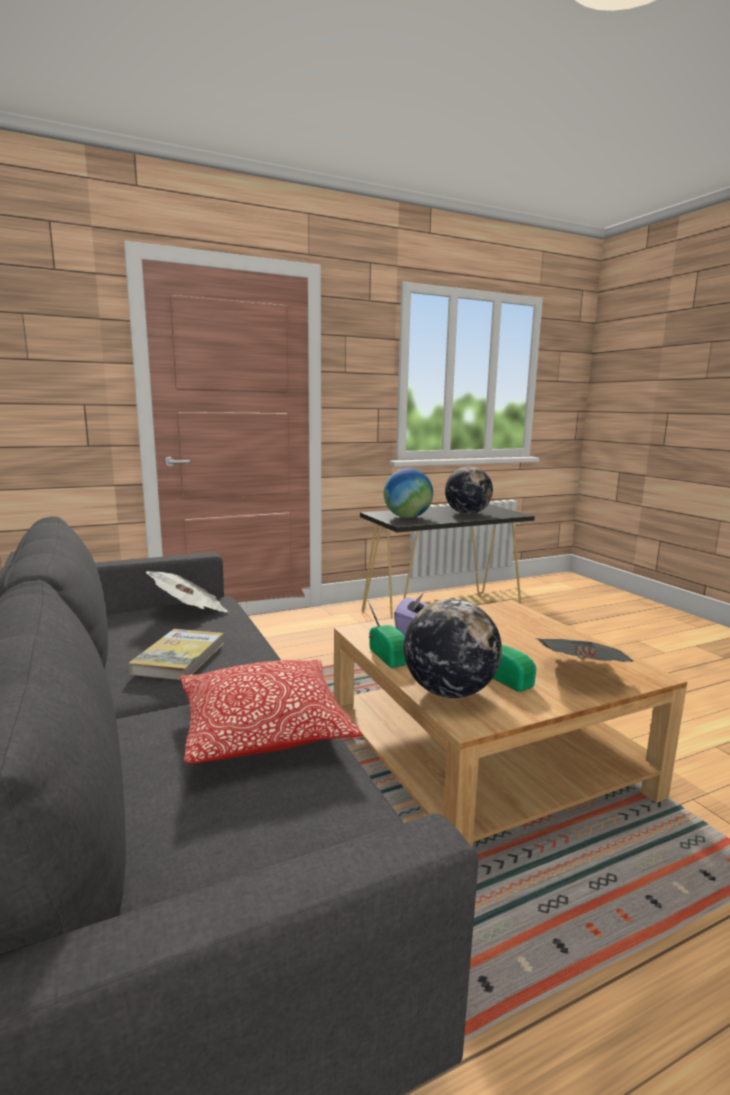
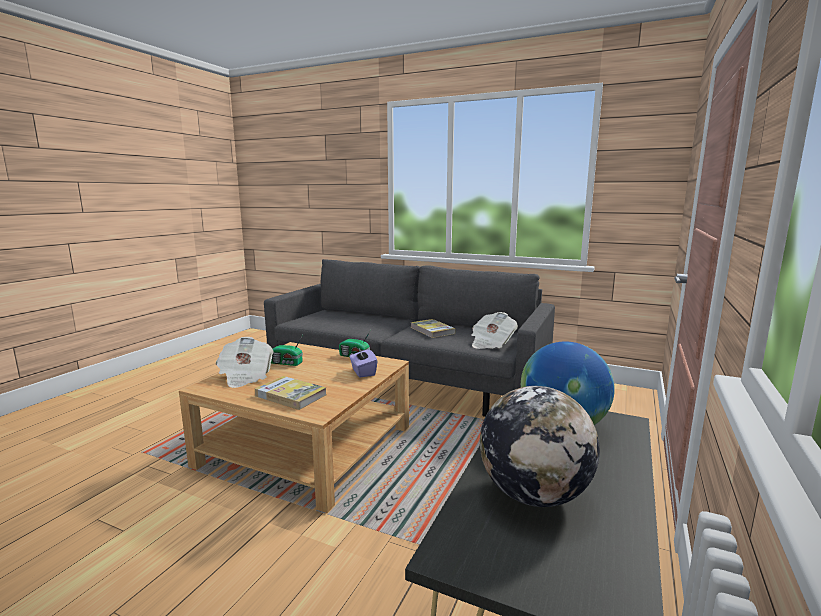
camera: 140 degrees right, 0 degrees up
pillow [180,659,363,764] -> none
globe [404,599,502,698] -> none
none -> book [255,376,326,410]

